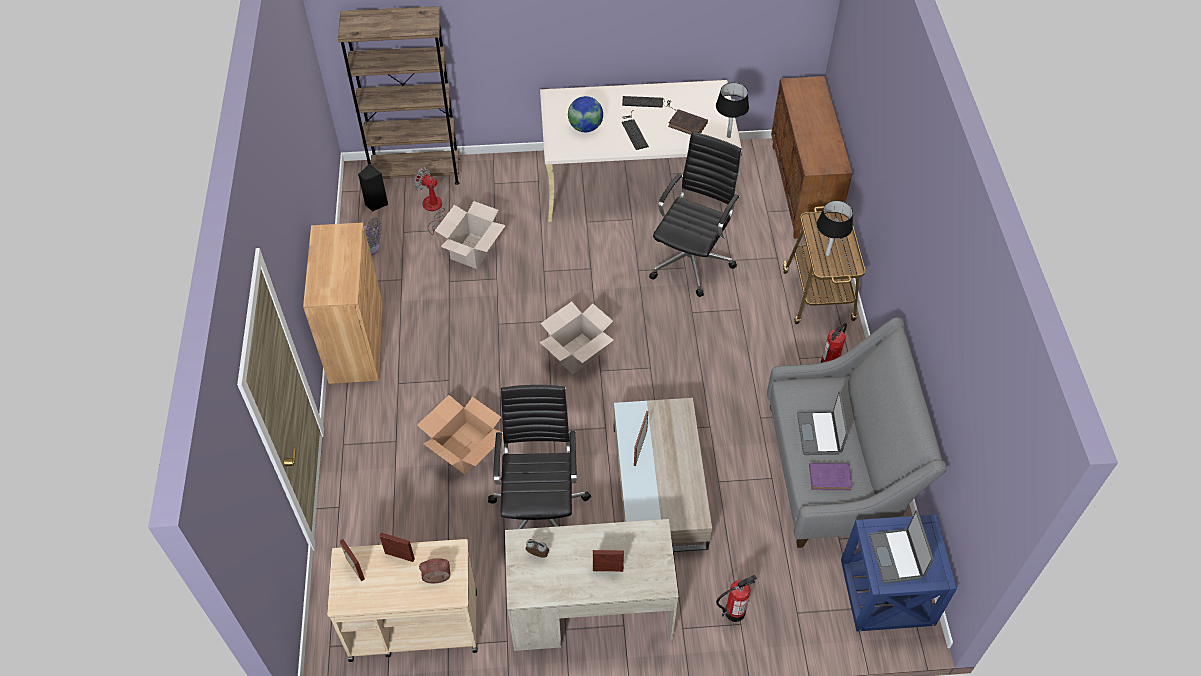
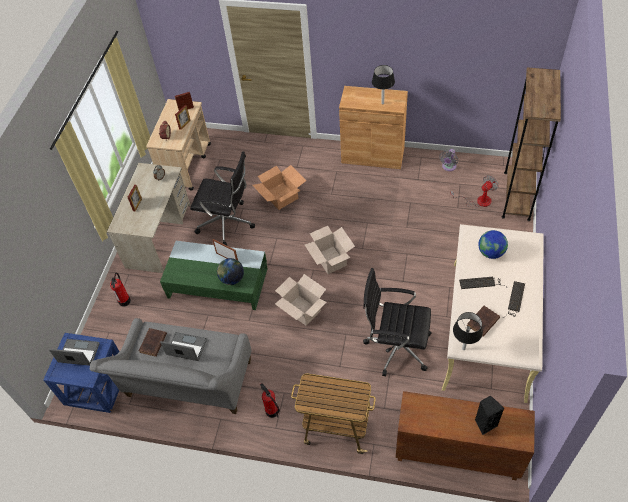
camera: 110 degrees right, 0 degrees up
black speaker [358,164,388,212] -> black speaker moved to [475,395,504,435]
cardboard box [435,201,506,269] -> cardboard box moved to [275,274,327,325]
beige coffee table [614,398,712,552] -> green coffee table [160,241,268,310]
black office chair [649,132,742,297] -> black office chair turned 150 degrees clockwise [363,268,432,376]
purple book [809,463,853,490] -> brown book [139,328,167,357]
black table lamp [817,200,853,256] -> black table lamp moved to [372,65,395,104]
none -> globe [217,258,244,285]

